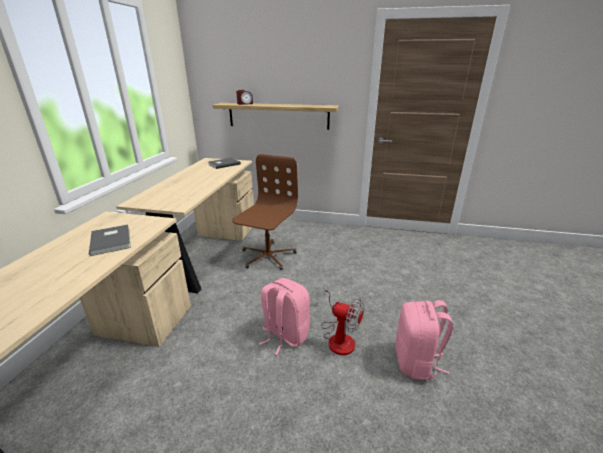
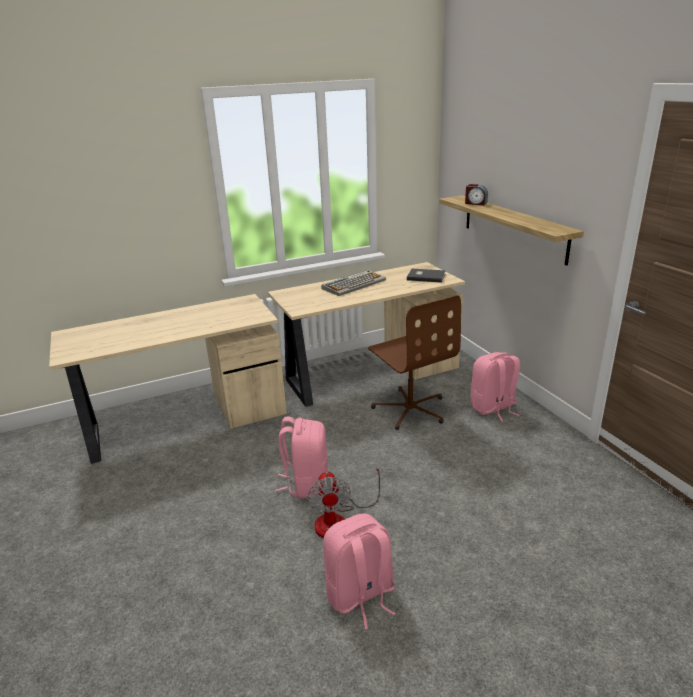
camera: 55 degrees right, 0 degrees up
grey book [89,224,131,256] -> none
brown office chair [232,154,298,270] -> brown office chair turned 75 degrees clockwise [368,295,461,430]
none -> keyboard [322,270,386,296]
none -> pink backpack [471,352,520,421]

